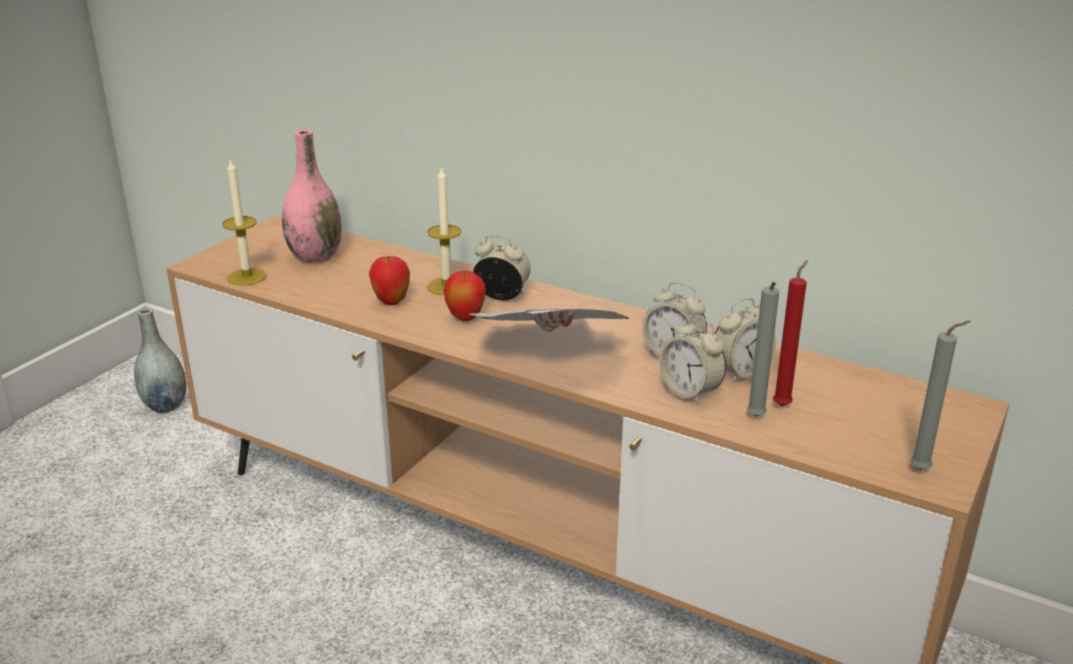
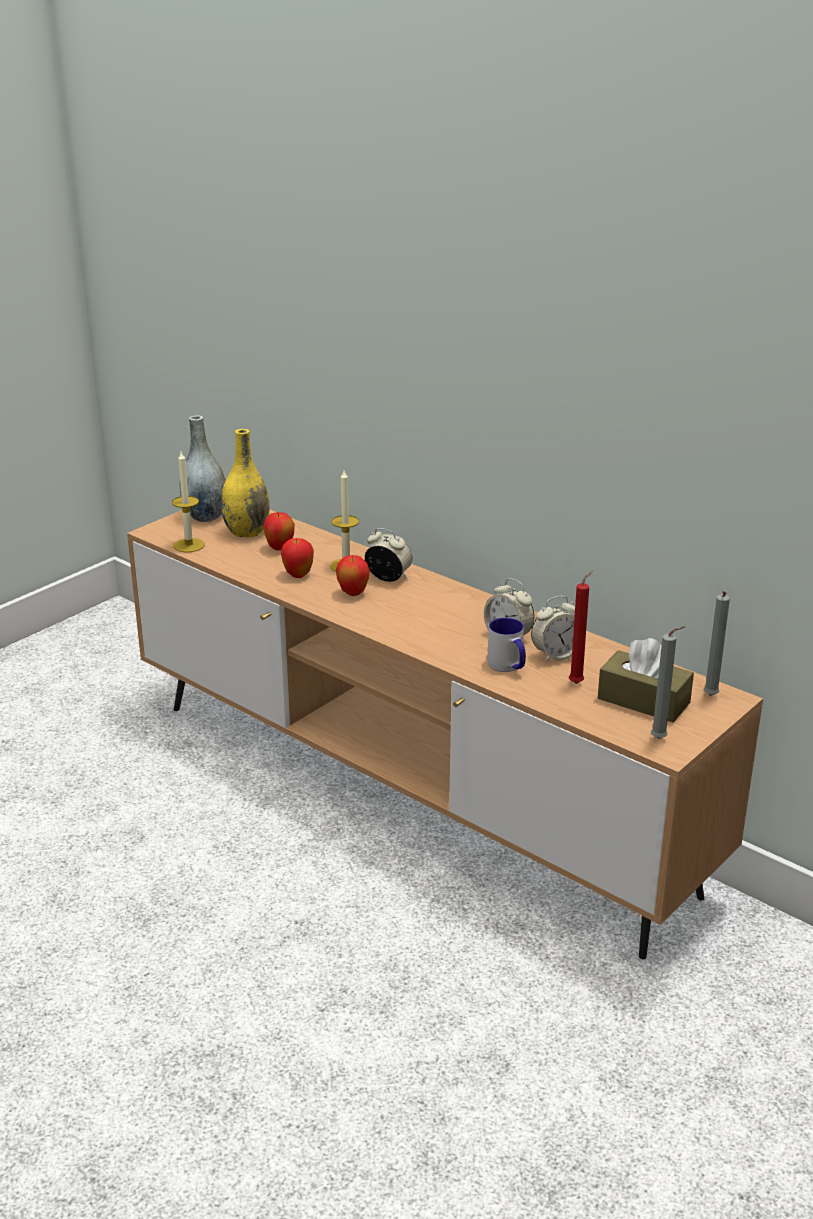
camera: 10 degrees right, 0 degrees up
grey vase [134,308,186,413] -> grey vase moved to [180,415,226,522]
pink vase [282,130,342,263] -> yellow vase [221,429,270,538]
newspaper [469,309,629,332] -> none
alarm clock [659,316,726,404] -> mug [487,618,526,672]
grey candle [747,282,779,417] -> grey candle moved to [704,591,730,696]
none -> apple [263,512,295,550]
none -> brown tissue box [598,638,694,722]

